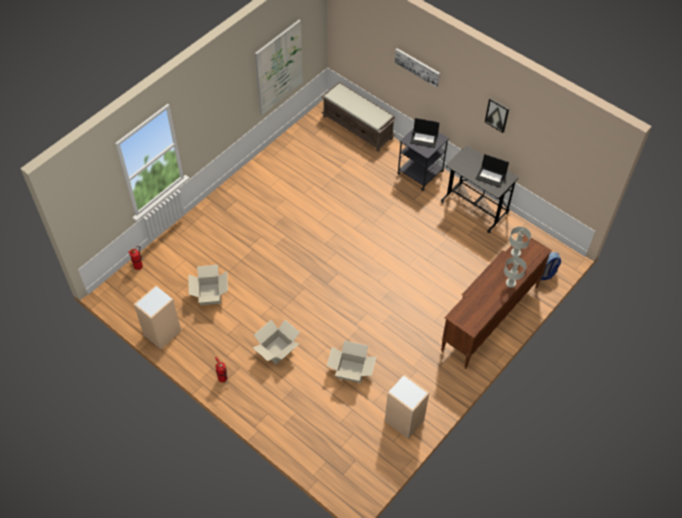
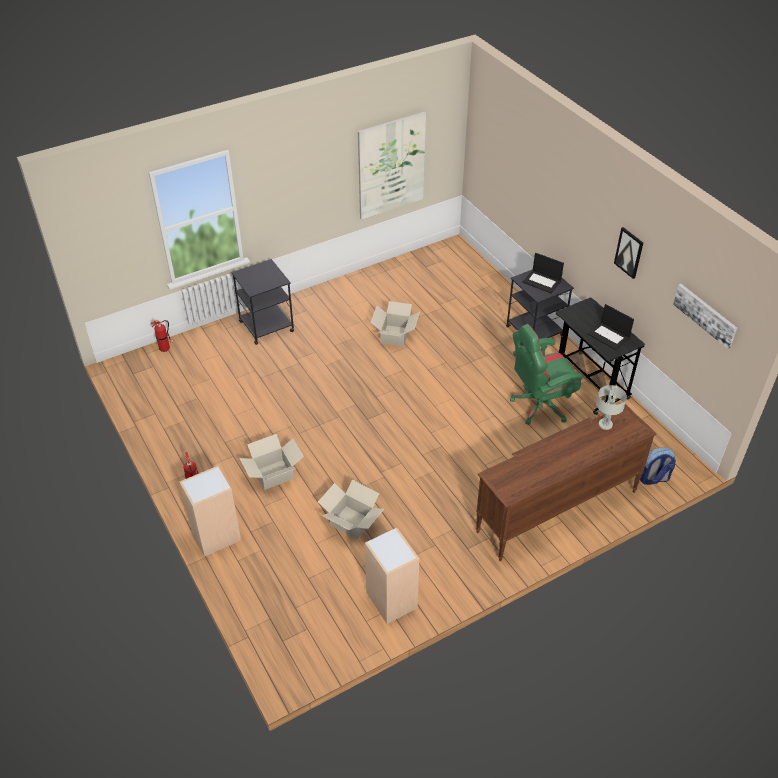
camera: 20 degrees right, 10 degrees down
bookcase [134,285,181,350] -> bookcase moved to [180,466,241,556]
cardboard box [188,265,228,305] -> cardboard box moved to [370,301,420,347]
brown bench [322,82,396,152] -> none
picture [395,48,440,87] -> picture moved to [673,284,737,349]
grey table lamp [504,257,526,288] -> none
none -> black cart [231,259,294,345]
none -> green office chair [510,324,583,425]

